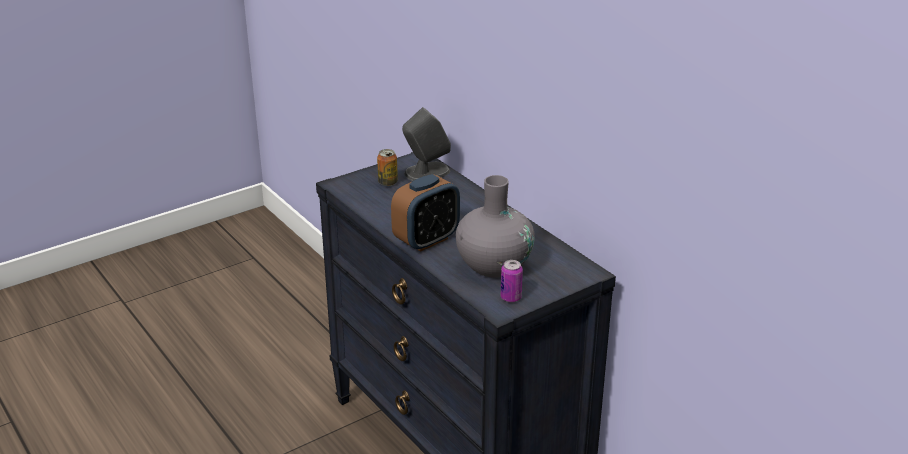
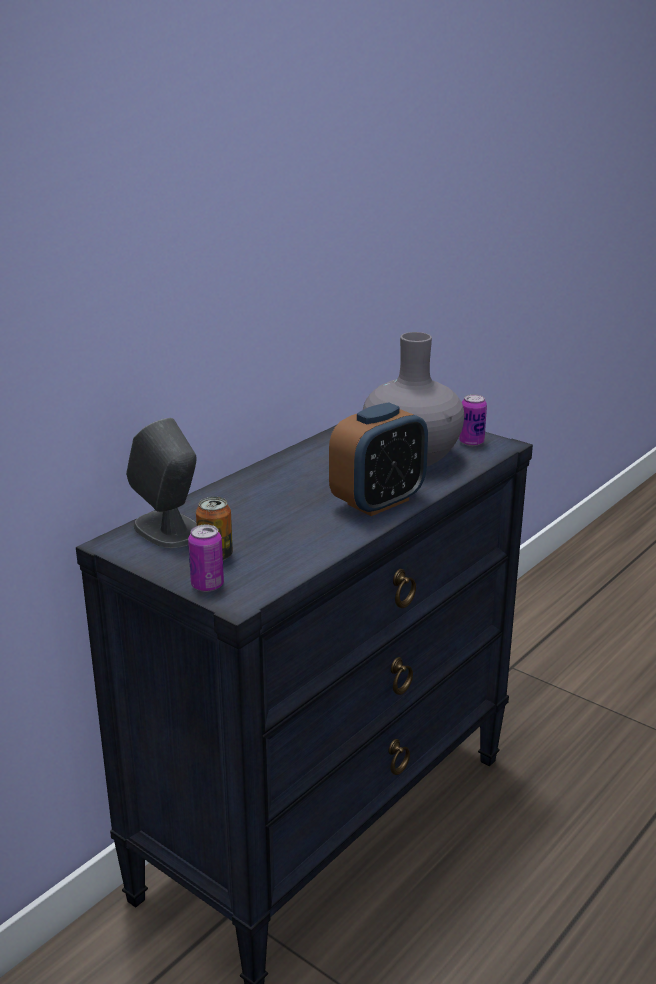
camera: 105 degrees left, 5 degrees down
alarm clock [391,174,460,252] -> alarm clock turned 105 degrees clockwise [329,403,428,516]
none -> can [188,525,224,592]

